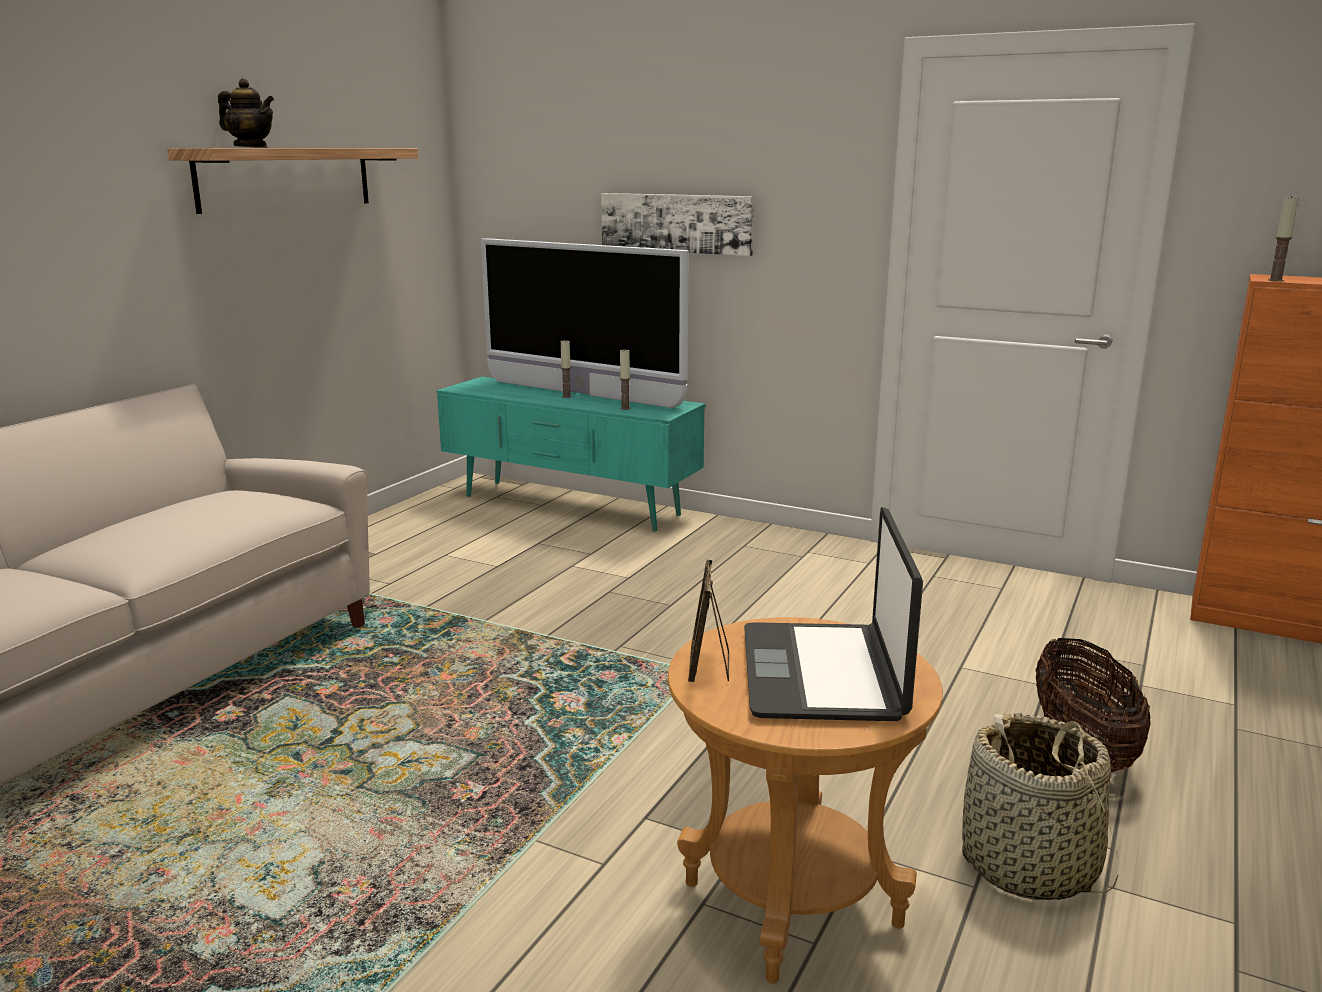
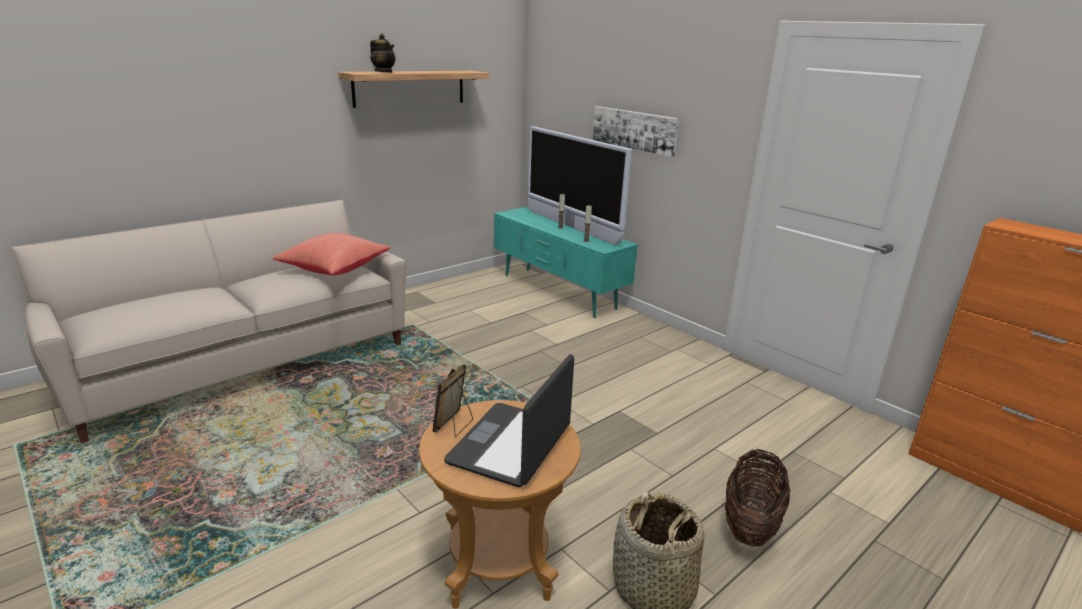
camera: 20 degrees right, 5 degrees up
candle [1268,196,1299,281] -> none
none -> red pillow [272,233,391,275]

